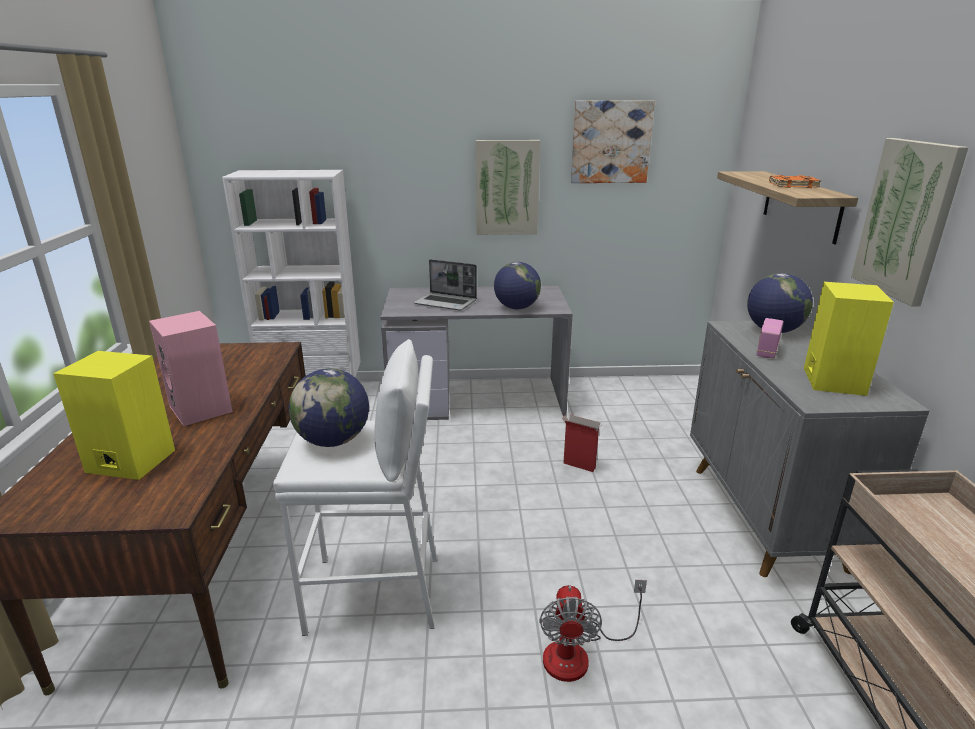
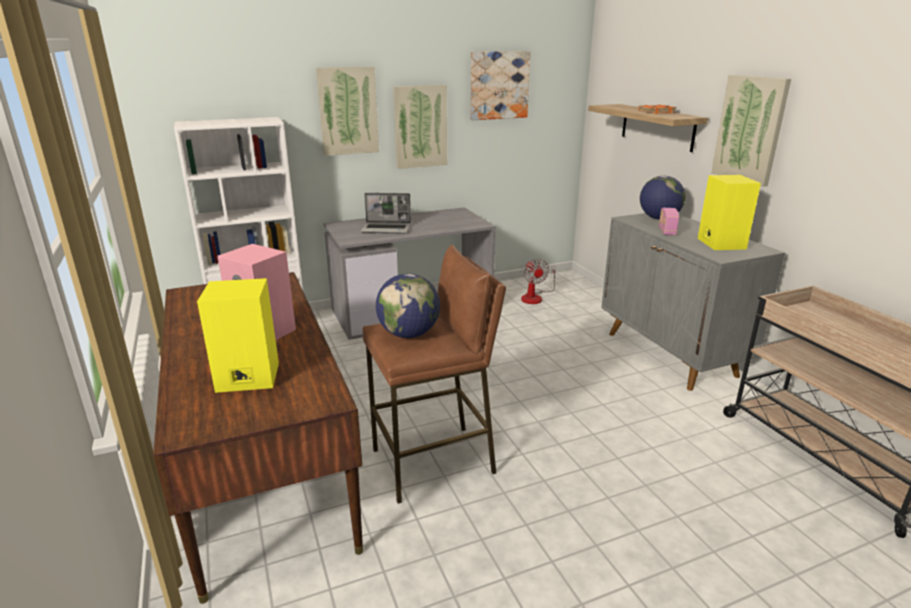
camera: 20 degrees left, 0 degrees up
white stool [273,339,437,636] -> brown stool [363,245,506,504]
globe [494,262,541,309] -> none
fan [539,580,647,682] -> fan moved to [521,259,556,304]
cardboard box [562,415,601,472] -> none
none -> picture [316,67,379,156]

